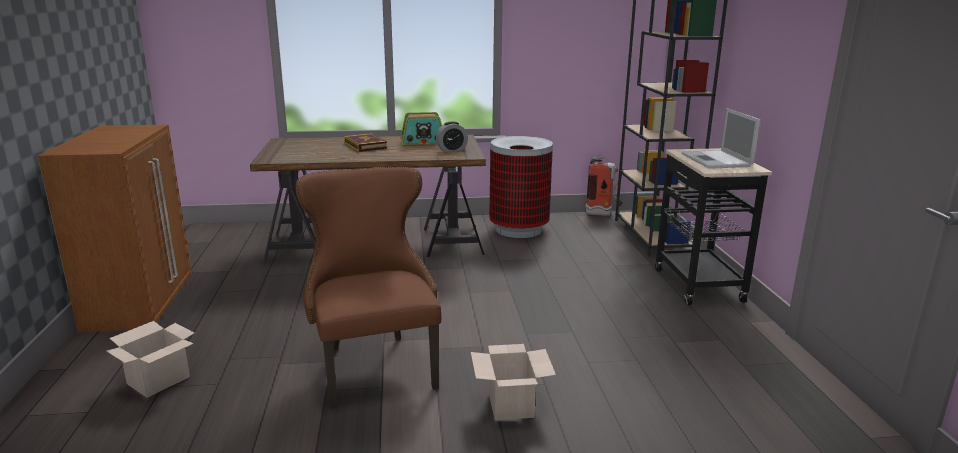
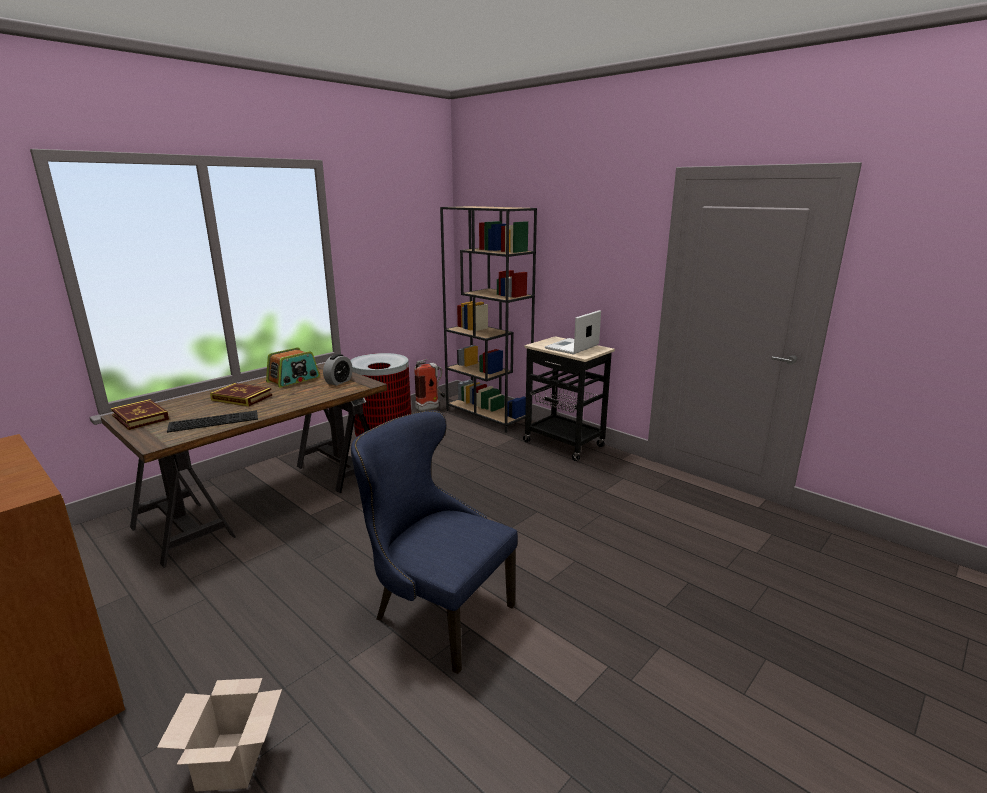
camera: 40 degrees left, 0 degrees up
brown chair [295,167,441,409] -> blue chair [351,411,518,674]
cardboard box [471,344,556,420] -> none
laptop [682,108,760,169] -> laptop turned 90 degrees clockwise [545,310,601,355]
none -> book [111,399,169,430]
none -> keyboard [167,410,258,433]

